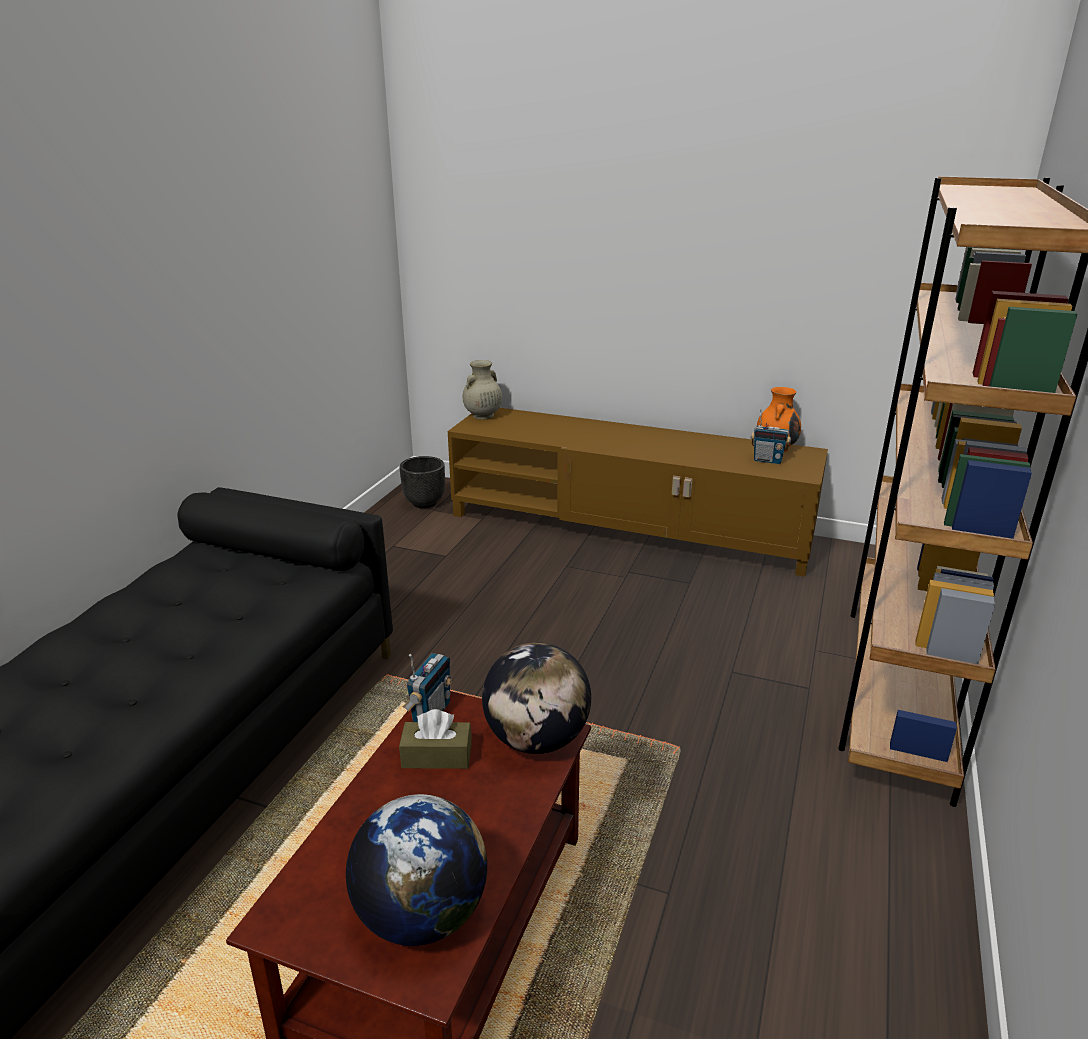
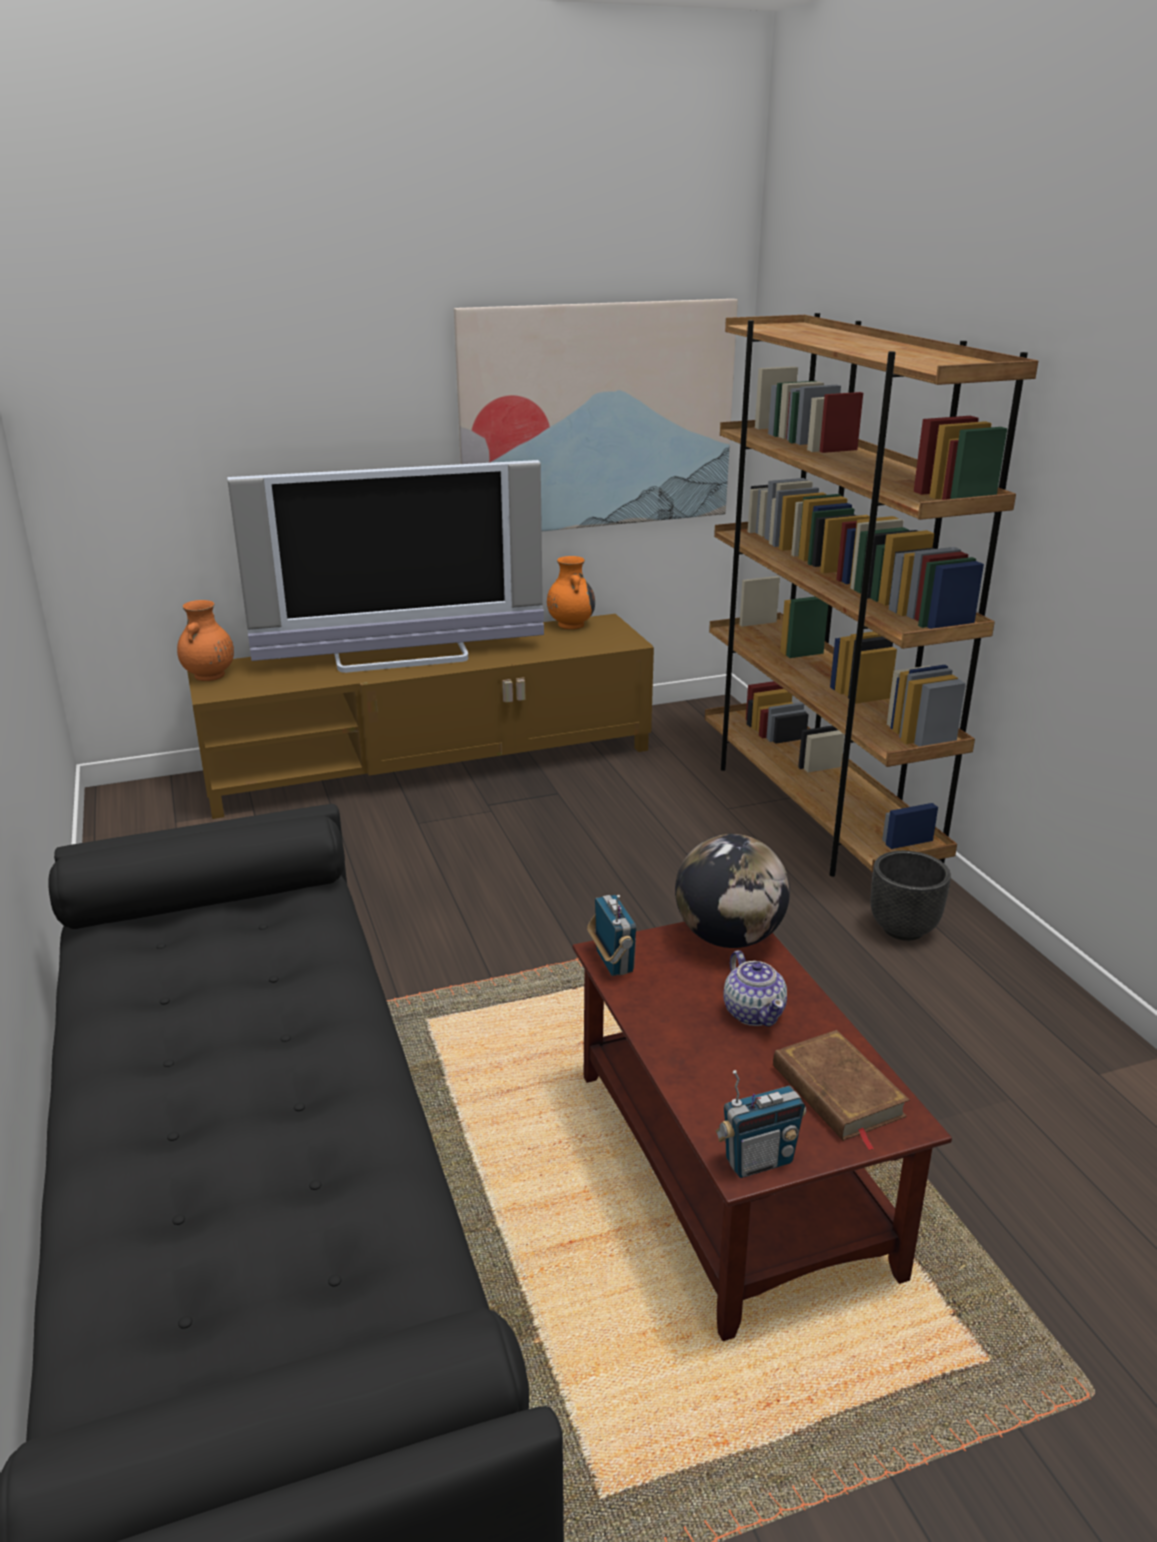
camera: 40 degrees left, 0 degrees up
globe [346,794,487,946] -> brown book [773,1030,909,1151]
brown tissue box [399,709,472,769] -> none
black planter [400,456,445,508] -> black planter moved to [871,851,951,941]
beige vase [463,360,502,420] -> orange vase [177,600,234,681]
radio [751,409,791,464] -> radio moved to [716,1070,806,1178]
none -> television [227,460,544,673]
none -> picture [454,299,738,531]
none -> teapot [723,951,787,1027]

